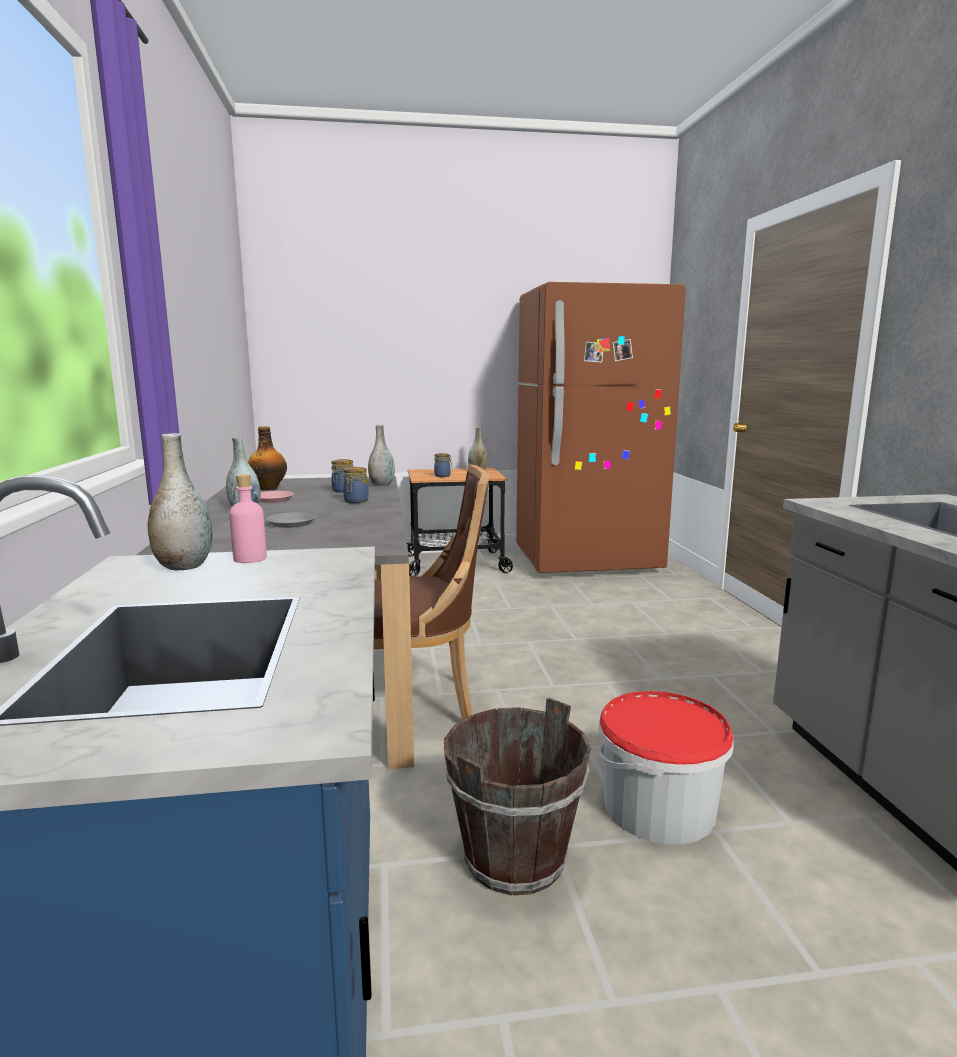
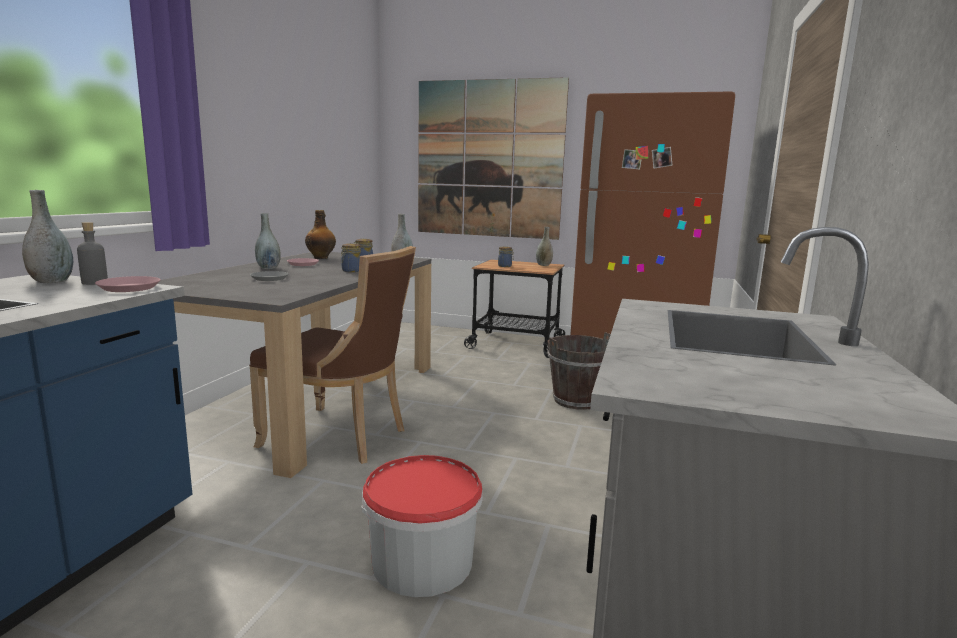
camera: 25 degrees right, 0 degrees up
pink bottle [229,474,267,563] -> grey bottle [77,222,108,285]
brown bucket [444,697,591,895] -> brown bucket moved to [547,332,611,410]
none -> pink plate [95,276,161,292]
none -> picture [418,77,569,240]

